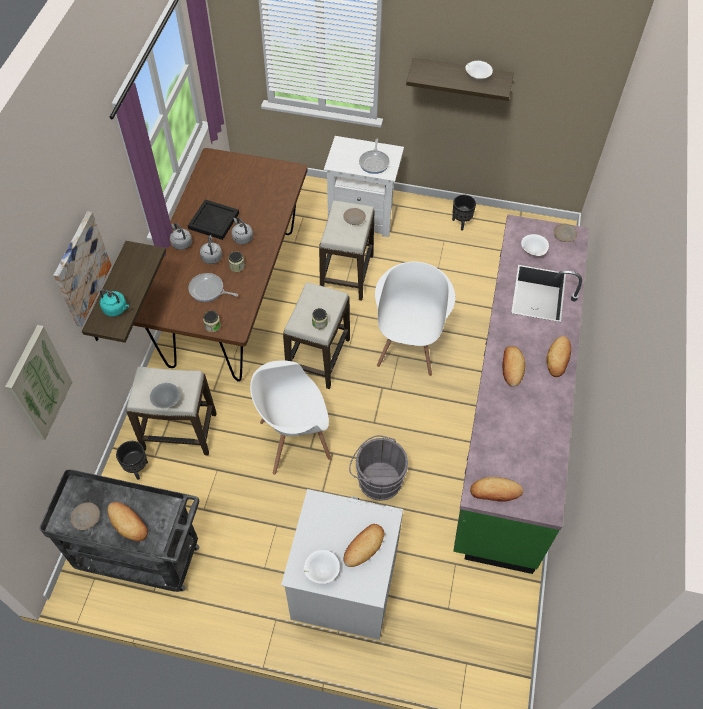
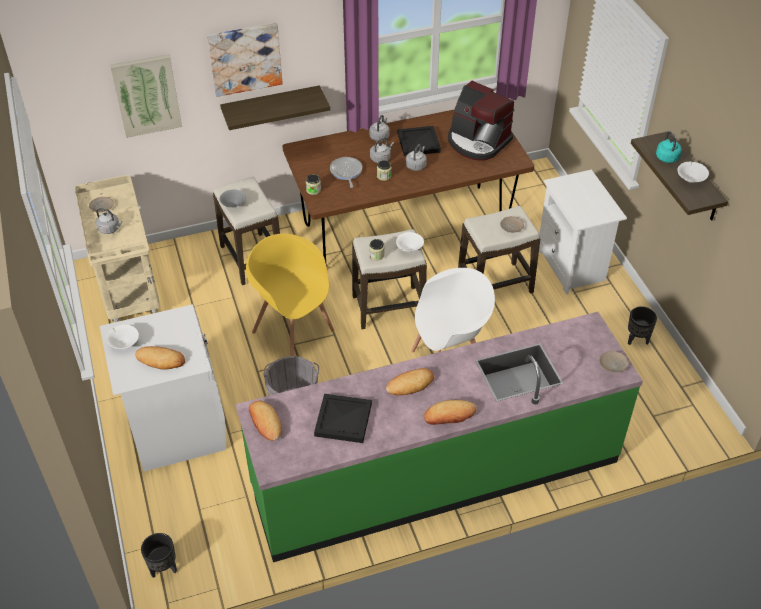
camera: 60 degrees right, 10 degrees down
black cart [40,469,199,592] -> beige cart [75,175,160,322]
turquoise kettle [100,289,129,317] -> turquoise kettle moved to [656,131,682,163]
bread [107,502,148,541] -> grey kettle [96,208,122,234]
black planter [116,441,148,480] -> black planter moved to [141,533,177,578]
white chair [250,360,331,475] -> yellow chair [246,233,334,356]
frying pan [359,139,390,174] -> none
white bowl [521,234,549,256] -> white bowl moved to [396,232,424,251]
none -> black tray [314,394,372,443]
none -> coffee machine [448,81,514,161]

